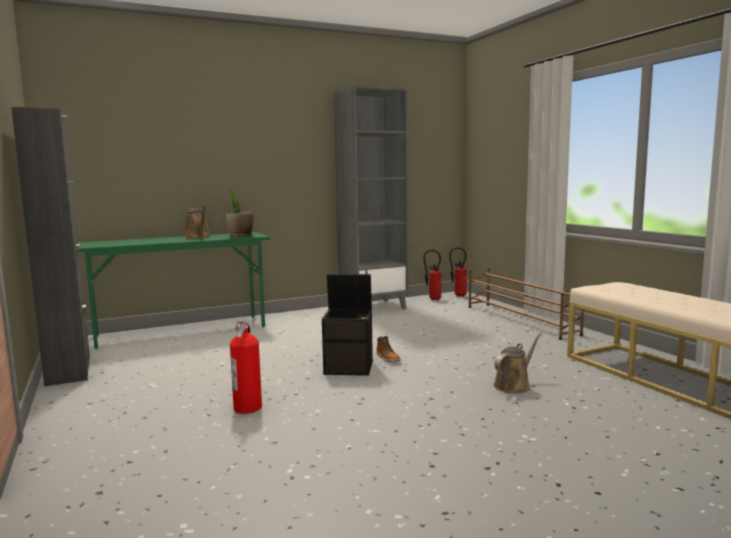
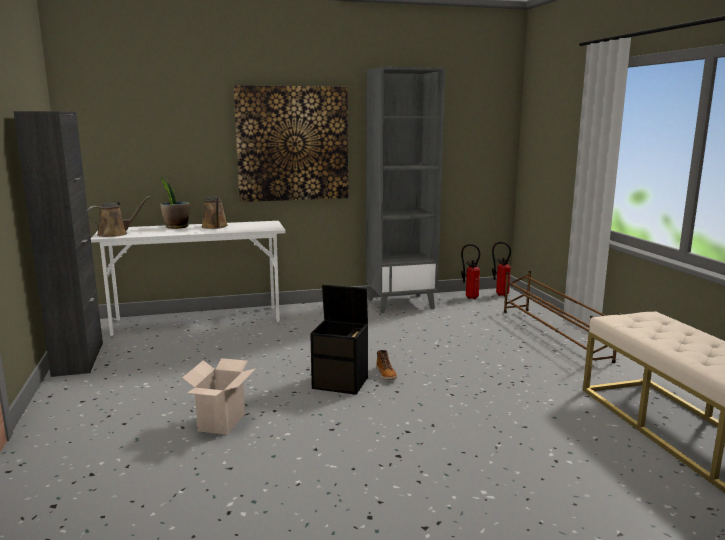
camera: 10 degrees right, 5 degrees up
green desk [78,232,270,349] -> white desk [91,221,286,336]
potted plant [226,187,253,237] -> potted plant moved to [161,177,190,229]
fire extinguisher [230,321,262,414] -> cardboard box [182,358,256,435]
brown watering can [493,333,542,393] -> brown watering can moved to [88,196,150,237]
none -> picture [234,85,348,202]

